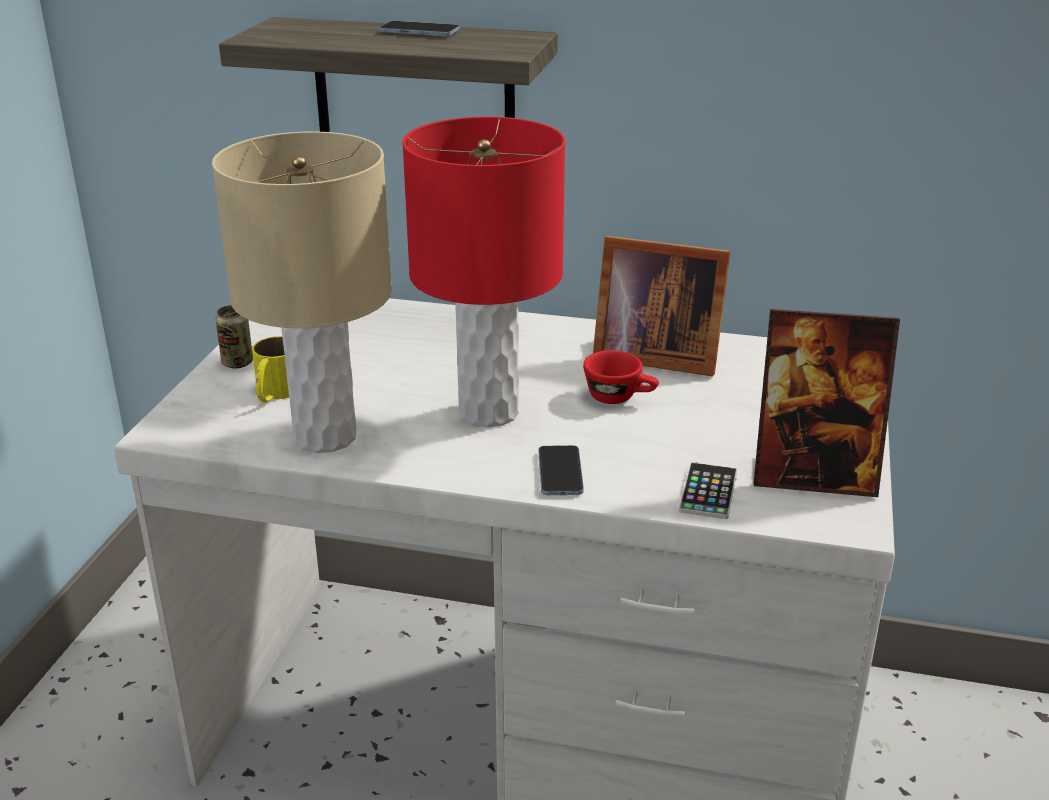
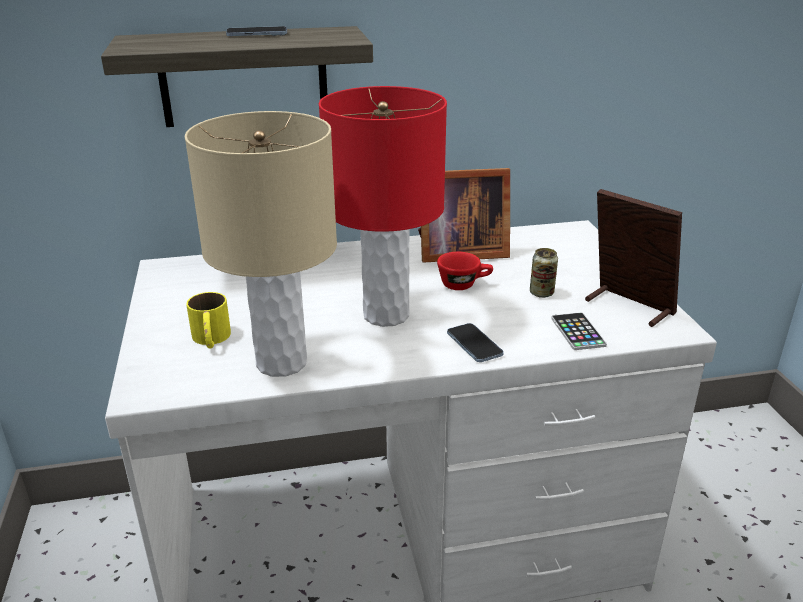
camera: 25 degrees left, 0 degrees up
can [216,305,253,369] -> can moved to [530,248,558,298]
picture frame [754,309,900,497] -> picture frame turned 120 degrees counterclockwise [585,189,682,327]

